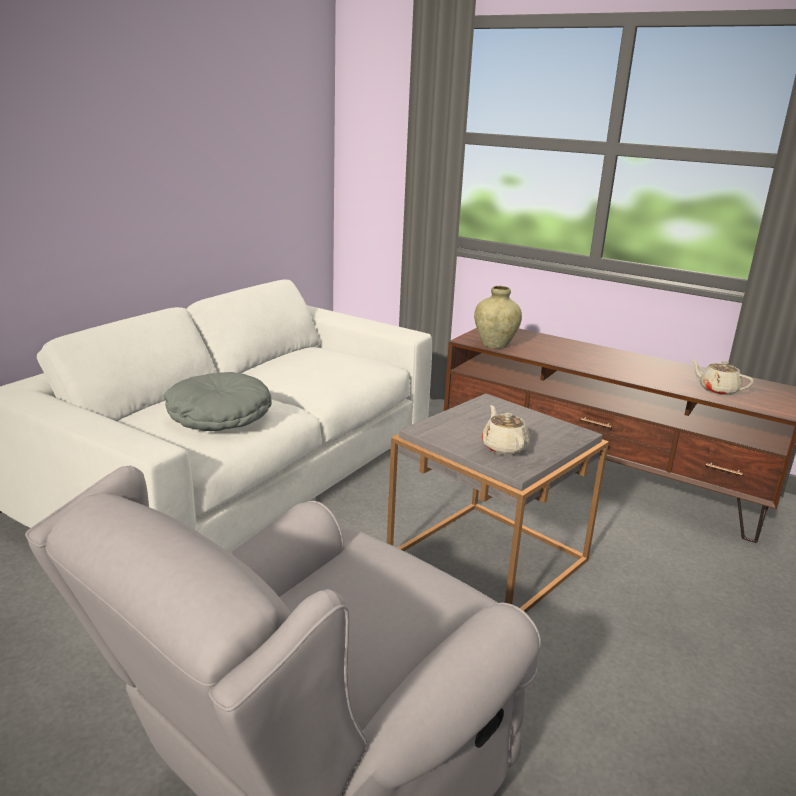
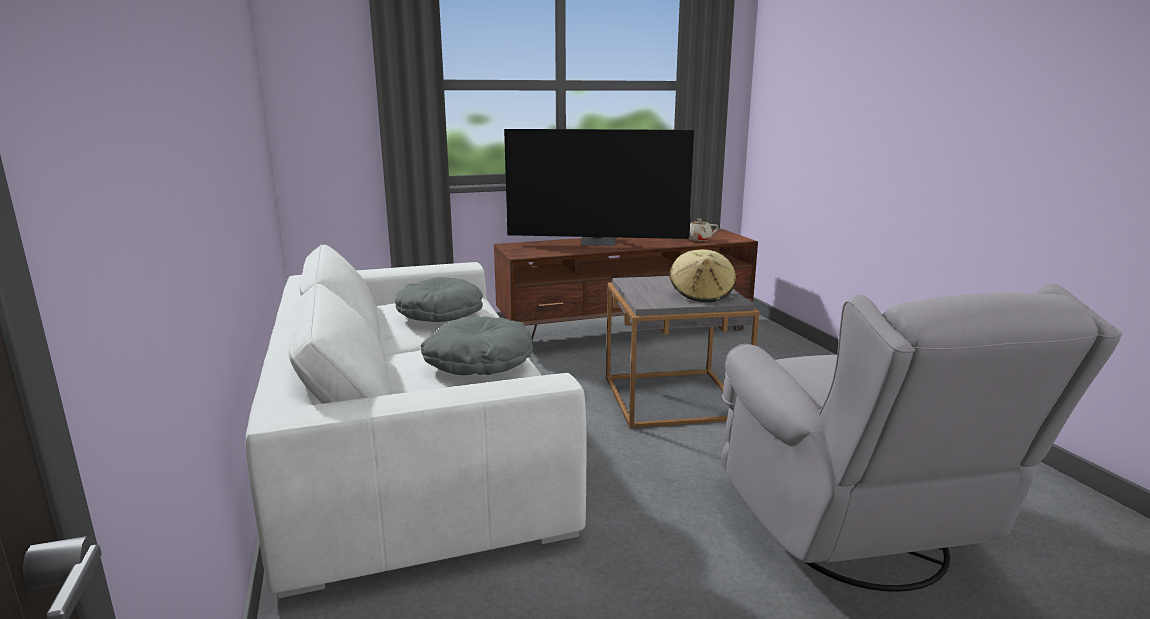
camera: 50 degrees left, 5 degrees down
beige vase [474,286,522,349] -> none
beige teapot [481,405,530,455] -> beige hat [669,249,736,302]
none -> grey pillow [395,277,483,322]
none -> television [504,129,694,246]

